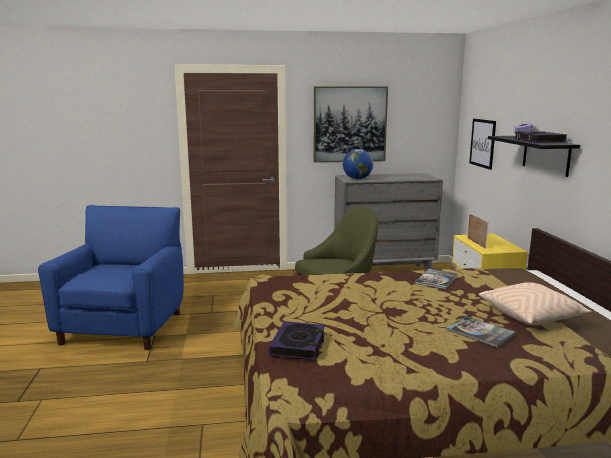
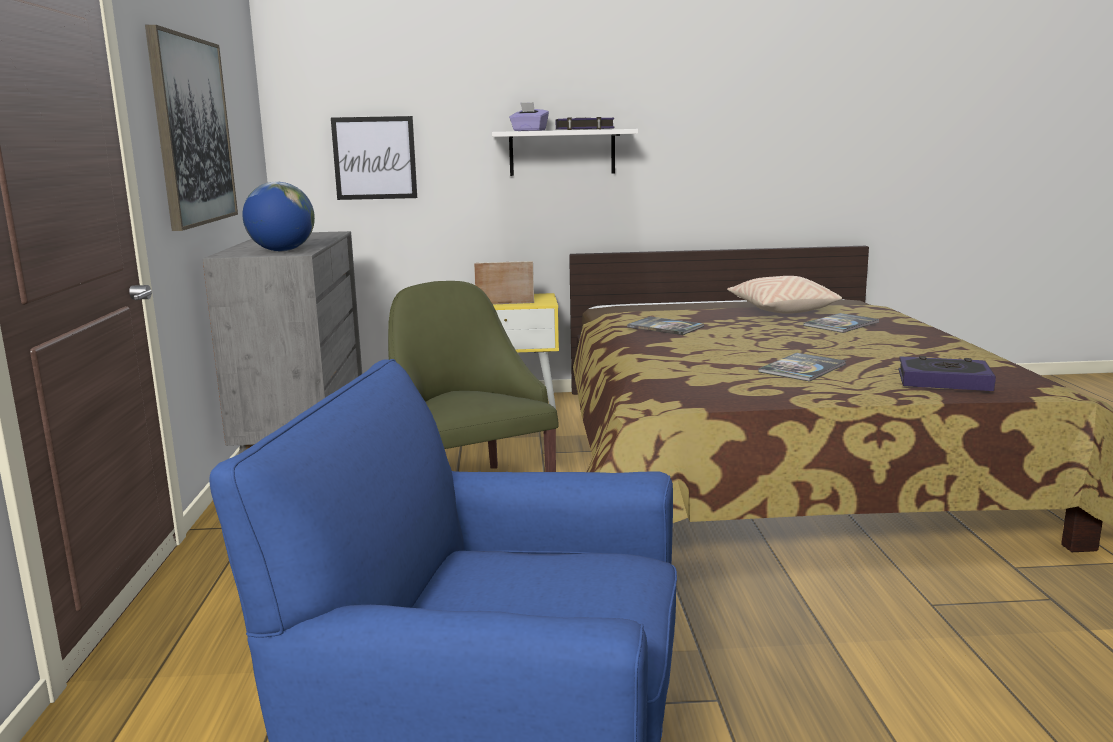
camera: 85 degrees left, 0 degrees up
black shelf [488,136,580,177] -> white shelf [492,129,638,176]
none -> book [758,353,846,382]

